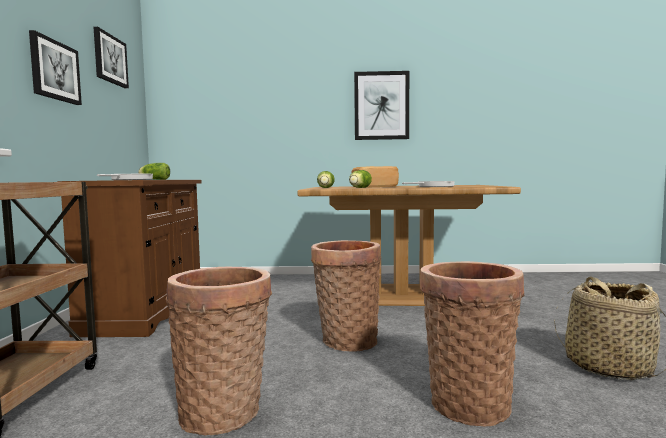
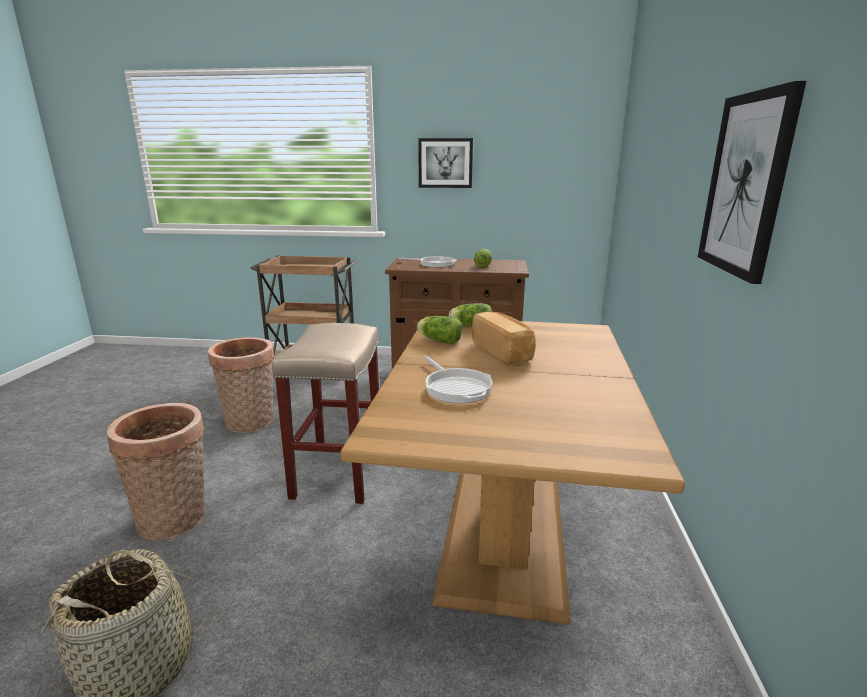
camera: 95 degrees right, 15 degrees up
picture [94,27,129,88] -> none
basket [311,240,381,351] -> beige stool [272,323,379,504]

